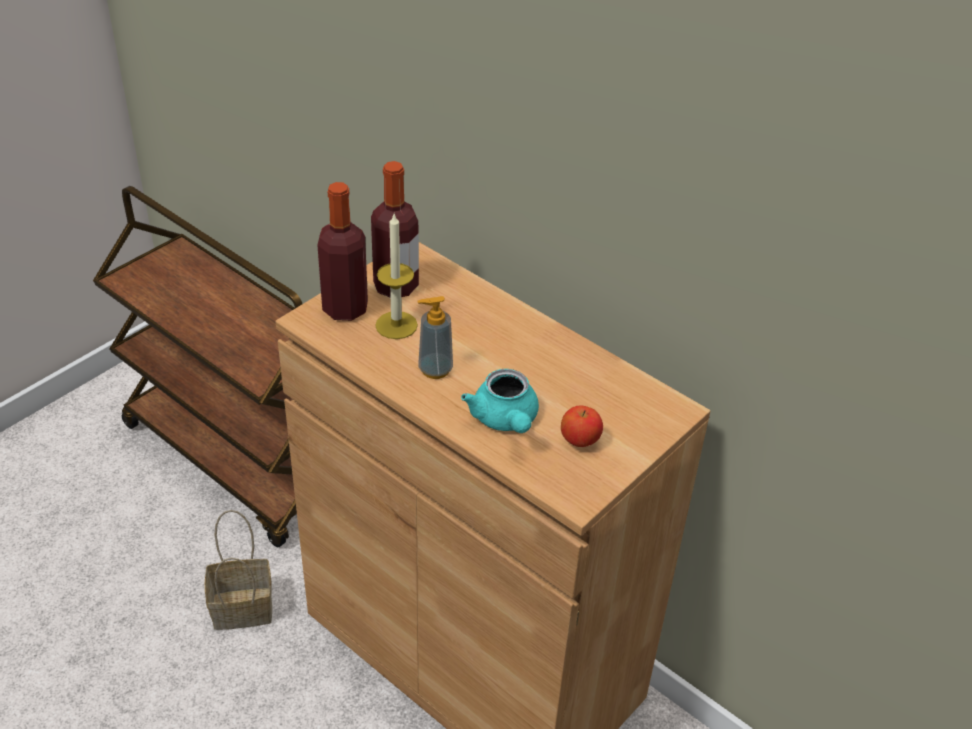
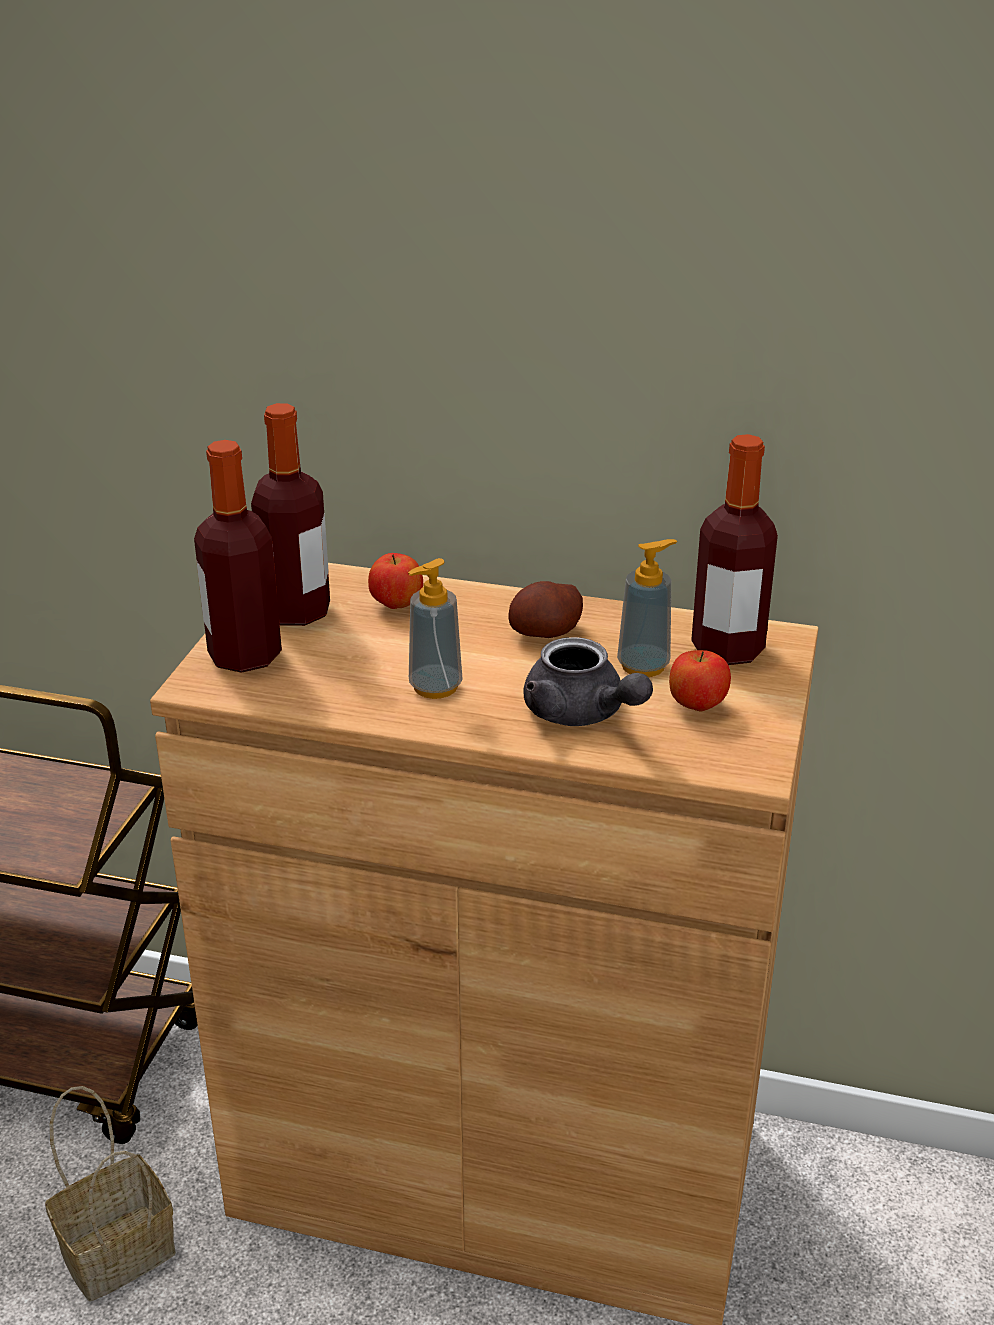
camera: 25 degrees left, 10 degrees down
candle [375,214,418,339] -> none
turquoise teapot [461,369,539,433] -> grey teapot [524,637,653,726]
none -> apple [368,553,423,609]
none -> potato [508,581,583,638]
none -> soap dispenser [617,539,677,677]
none -> bottle [691,434,778,665]

